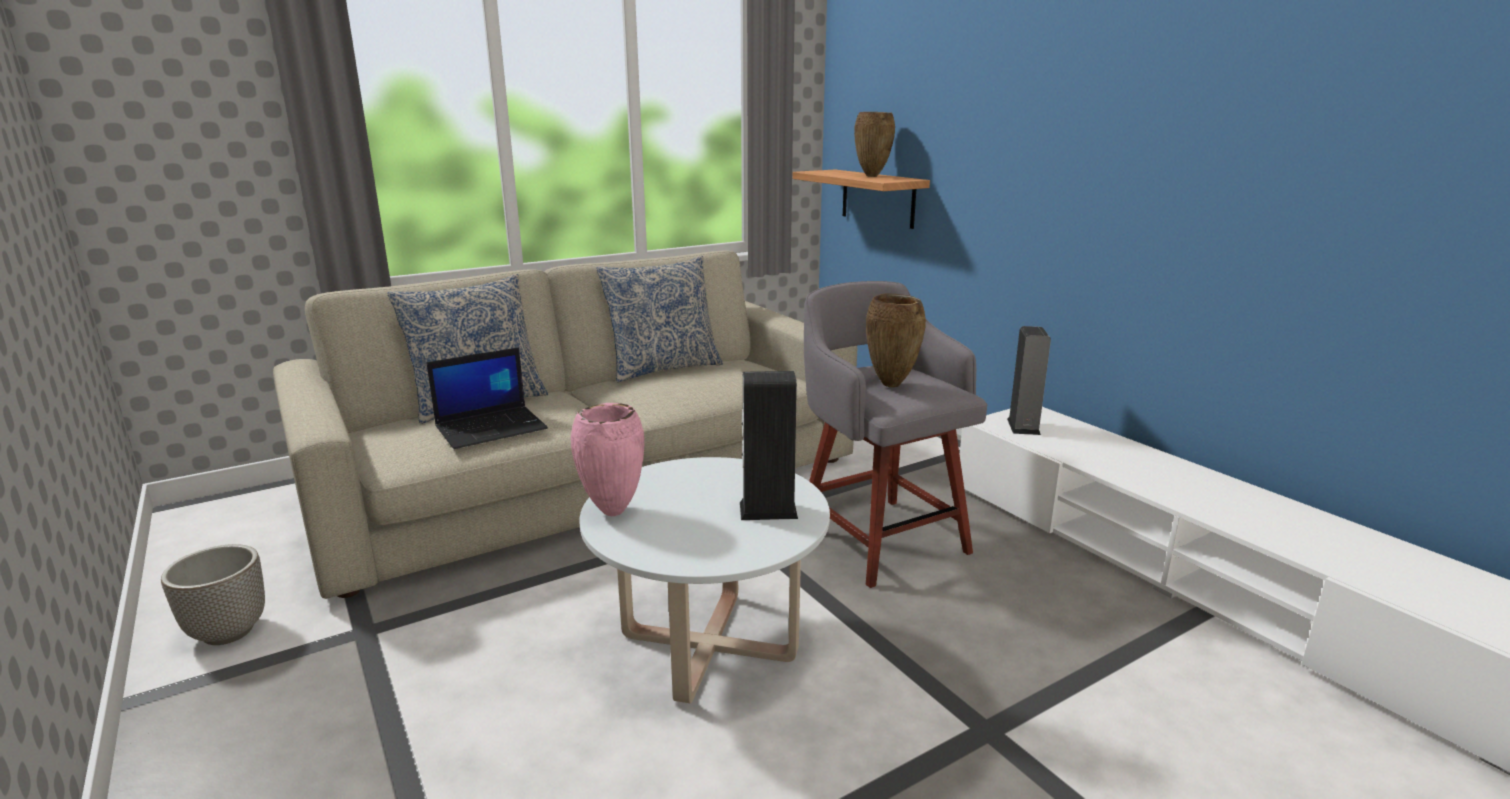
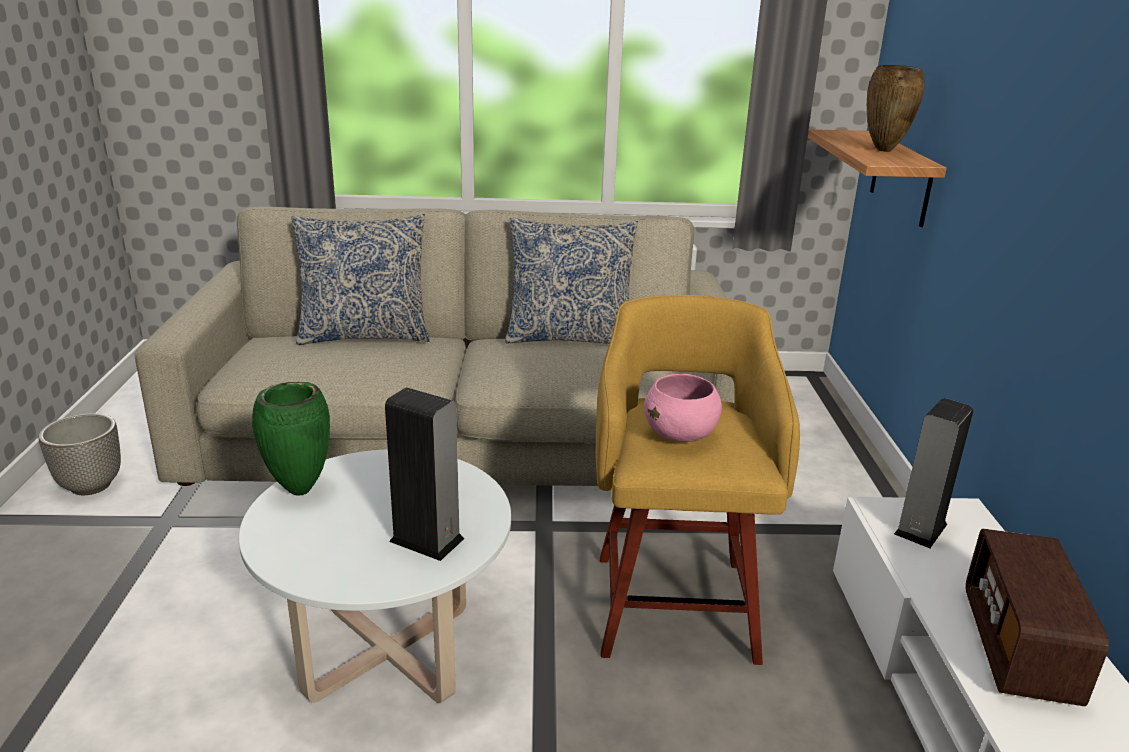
camera: 30 degrees right, 5 degrees up
laptop [427,347,548,449] -> none
pink vase [571,403,645,516] -> green vase [252,382,330,496]
grey stool [804,281,987,588] -> yellow stool [596,295,800,665]
brown vase [866,293,926,387] -> pink bowl [644,374,722,442]
none -> radio [966,529,1109,706]

